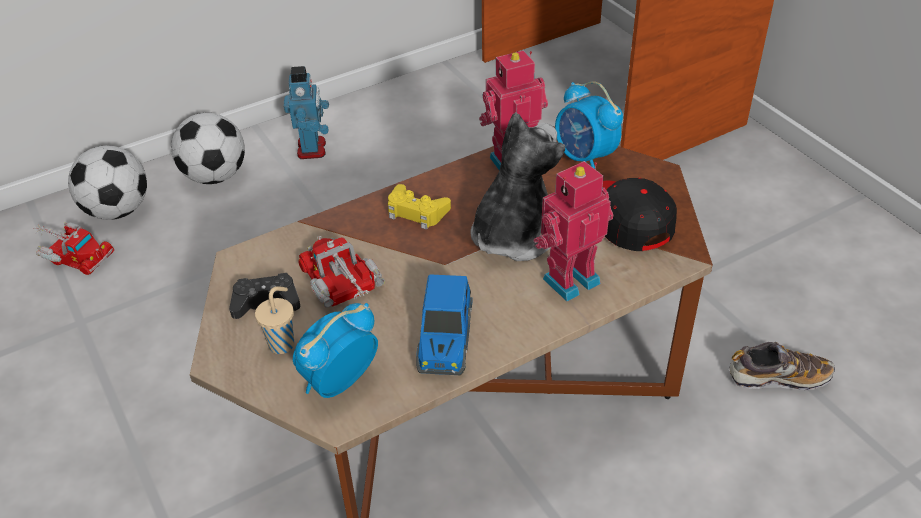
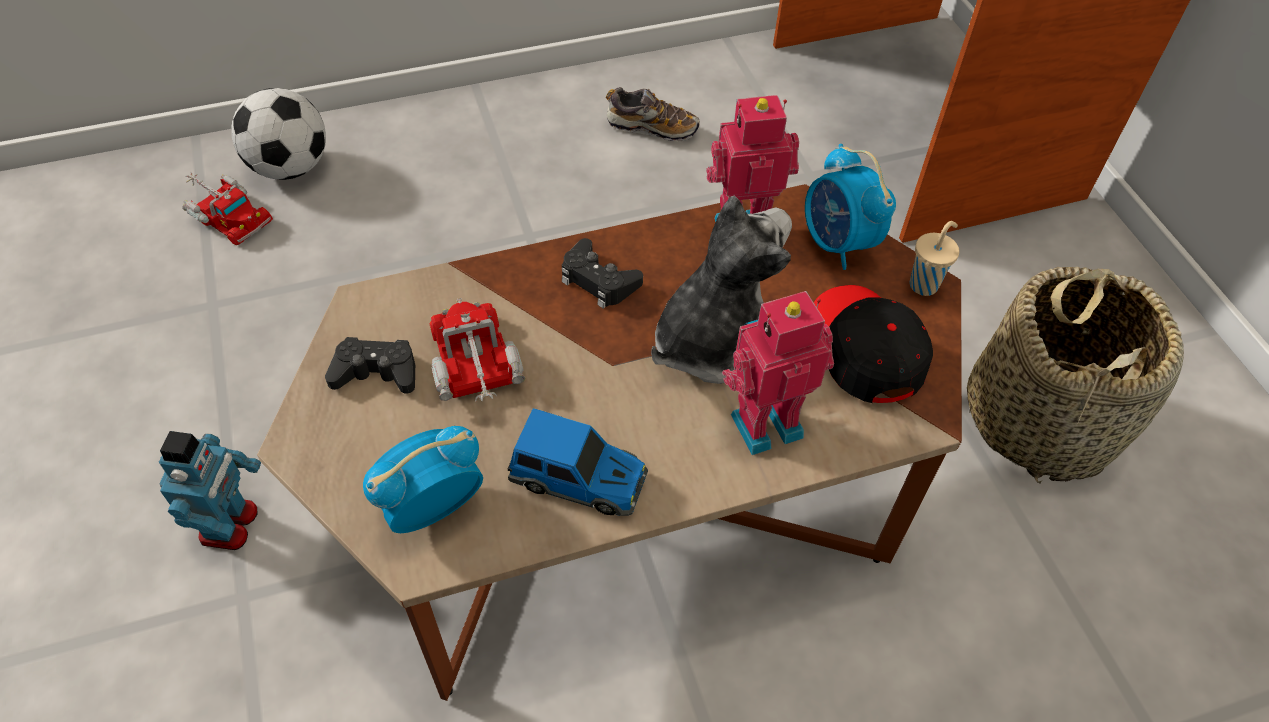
camera: 10 degrees right, 10 degrees up
football [171,112,245,184] -> none
beige cup [255,286,294,354] -> beige cup moved to [909,221,960,296]
toy robot [284,66,329,159] -> toy robot moved to [159,431,261,550]
yellow game controller [388,184,451,230] -> black game controller [562,238,643,309]
toy car [416,274,472,375] -> toy car turned 90 degrees counterclockwise [507,408,648,516]
shoe [729,342,835,390] -> shoe moved to [606,87,700,141]
none -> basket [967,267,1184,483]

